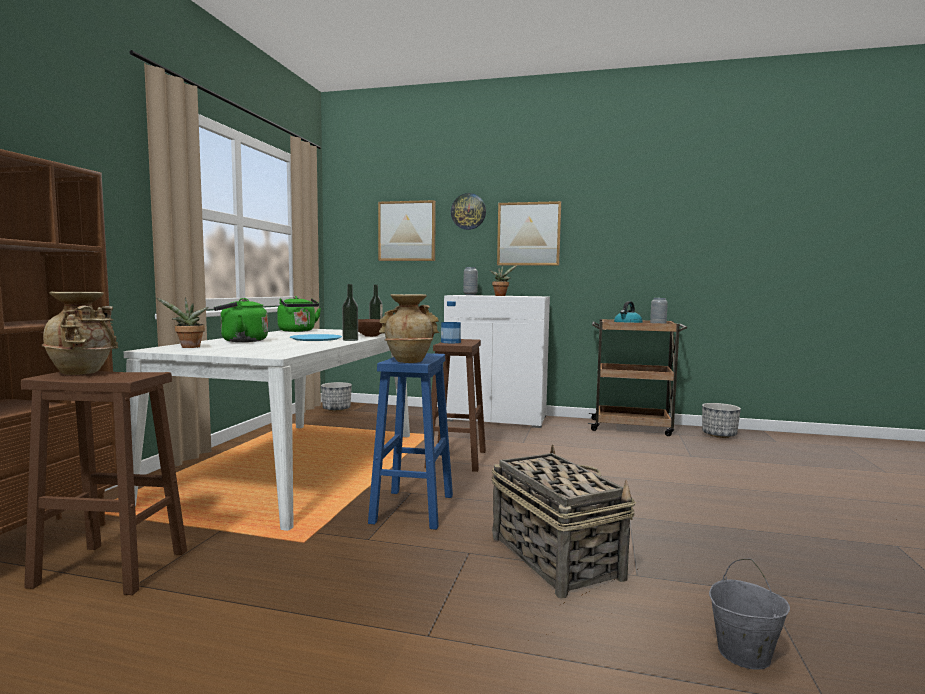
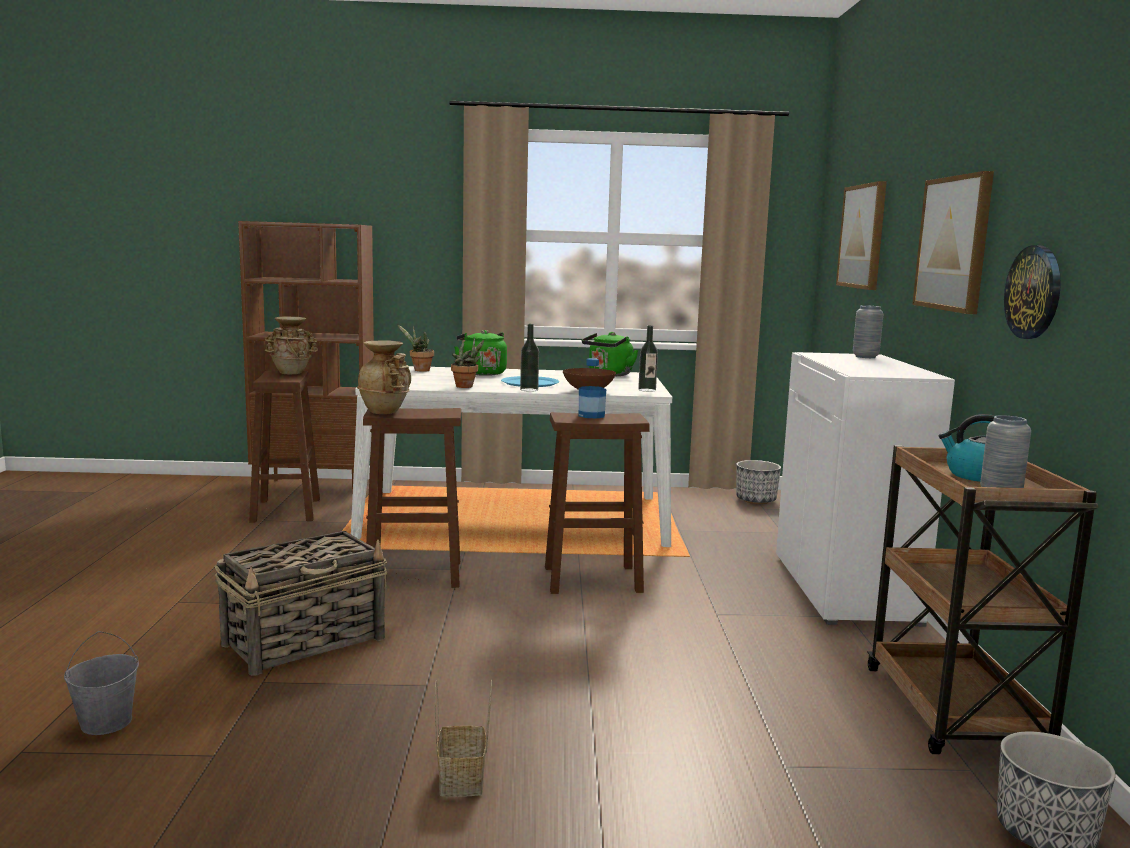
camera: 75 degrees right, 5 degrees up
blue stool [368,353,453,530] -> brown stool [363,408,461,588]
wall clock [451,193,486,230] -> wall clock moved to [1004,245,1061,339]
potted plant [490,264,517,296] -> potted plant moved to [451,337,484,388]
none -> basket [435,679,492,797]

